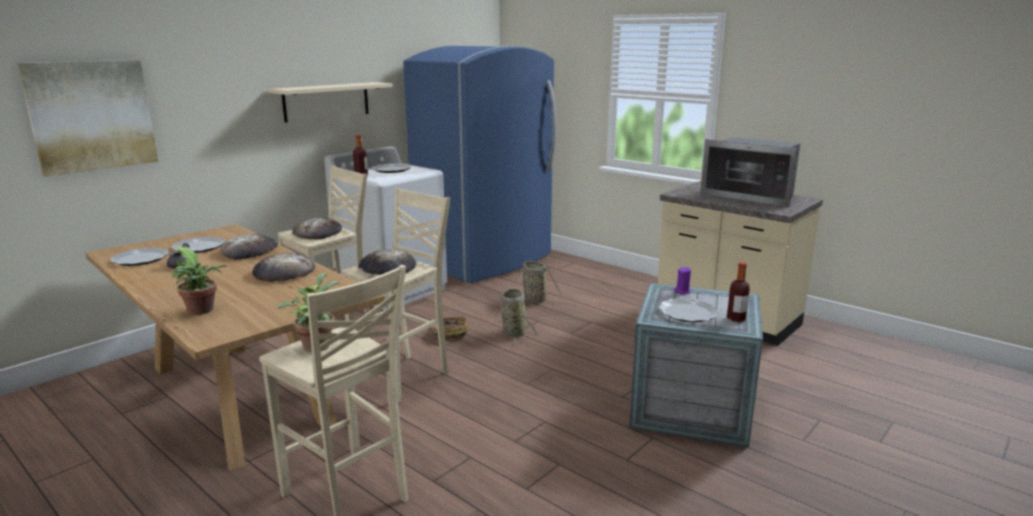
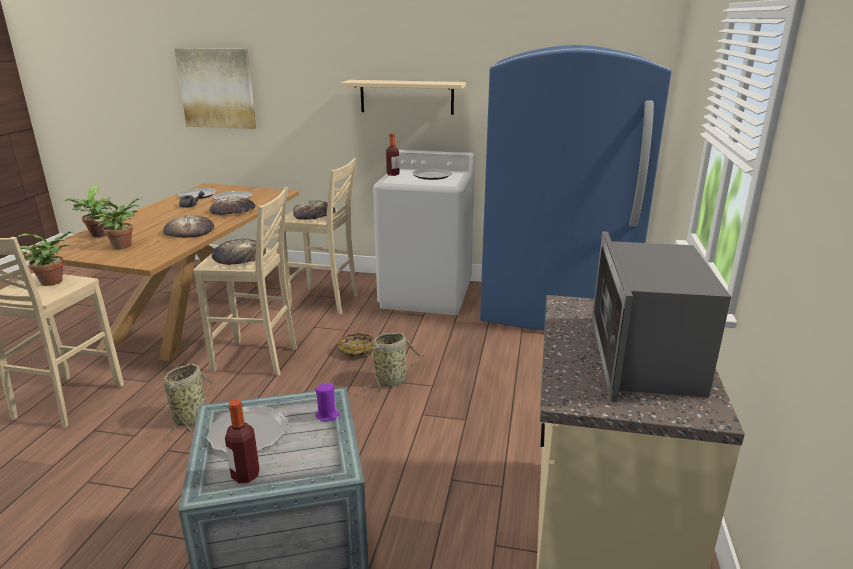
camera: 60 degrees right, 5 degrees up
basket [505,261,562,305] -> basket moved to [163,364,217,438]
none -> potted plant [94,198,141,249]

